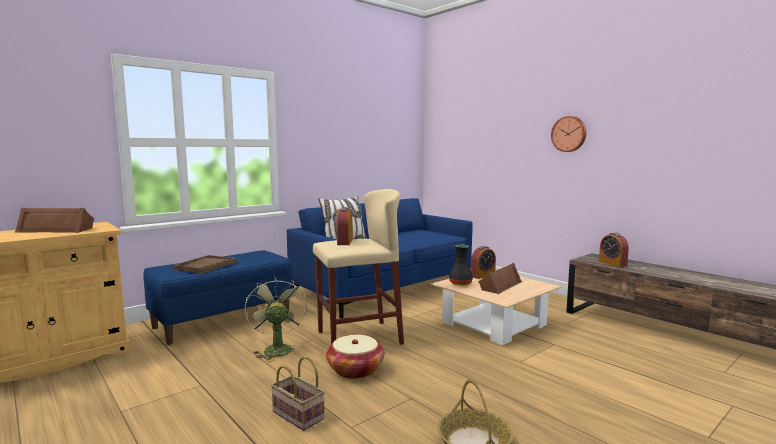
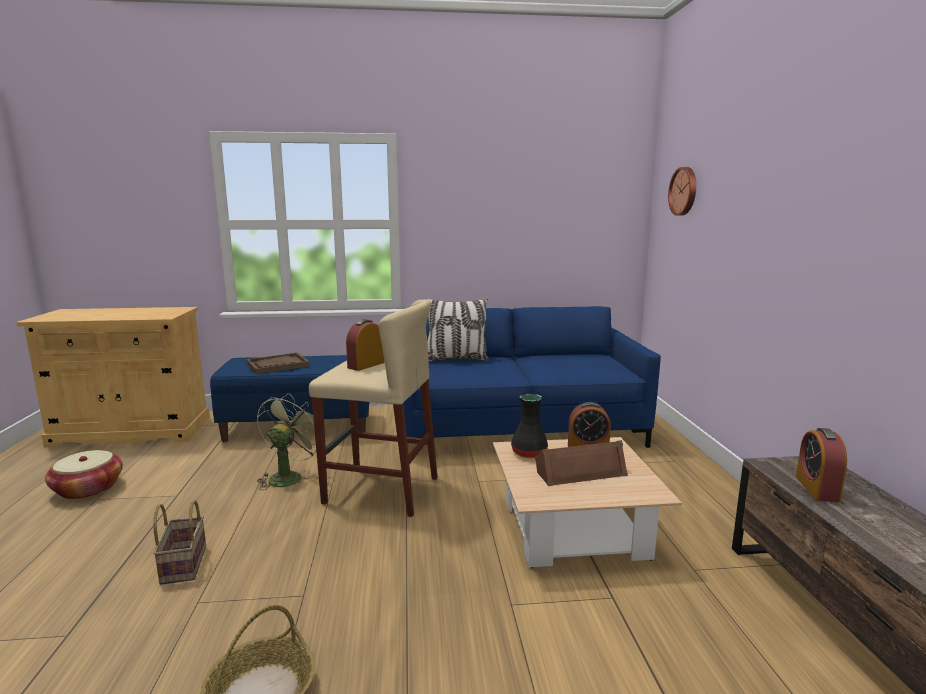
camera: 35 degrees right, 5 degrees up
brown speaker [15,208,94,233] -> none
basket [326,335,384,379] -> basket moved to [45,450,123,500]
wall clock [551,116,586,152] -> wall clock moved to [668,167,696,216]

